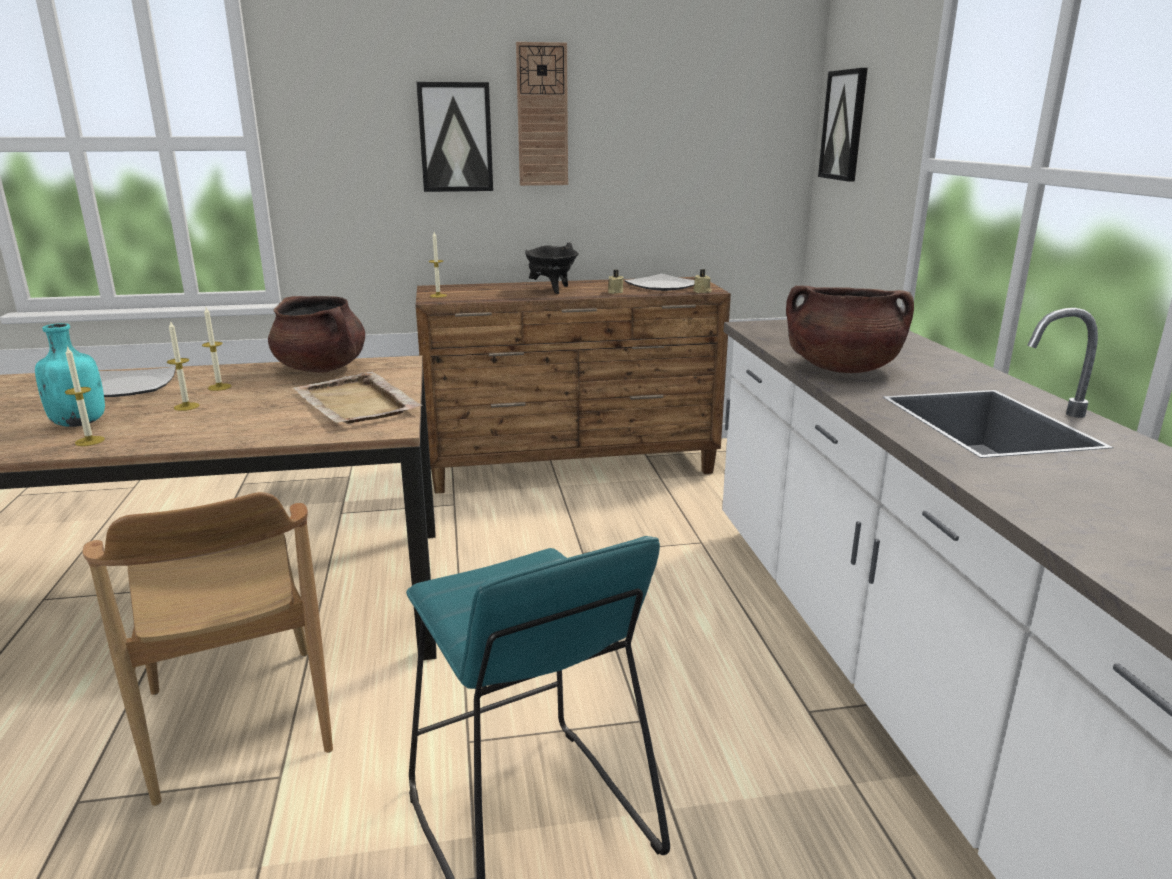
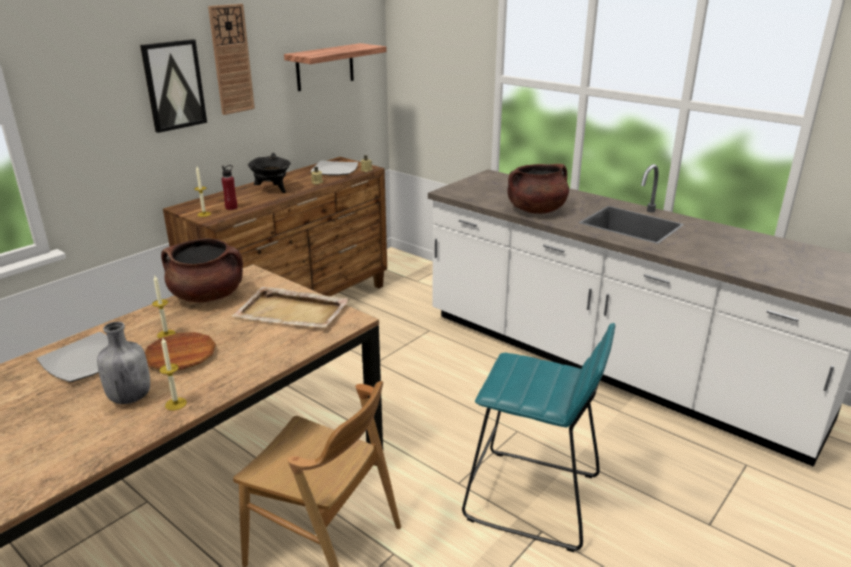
camera: 40 degrees left, 5 degrees up
turquoise bottle [35,323,105,427] -> grey bottle [97,322,150,404]
candle [167,320,199,411] -> brown plate [145,332,216,370]
picture [818,68,868,182] -> none
none -> red bottle [222,165,238,210]
none -> shelf [284,43,387,91]

